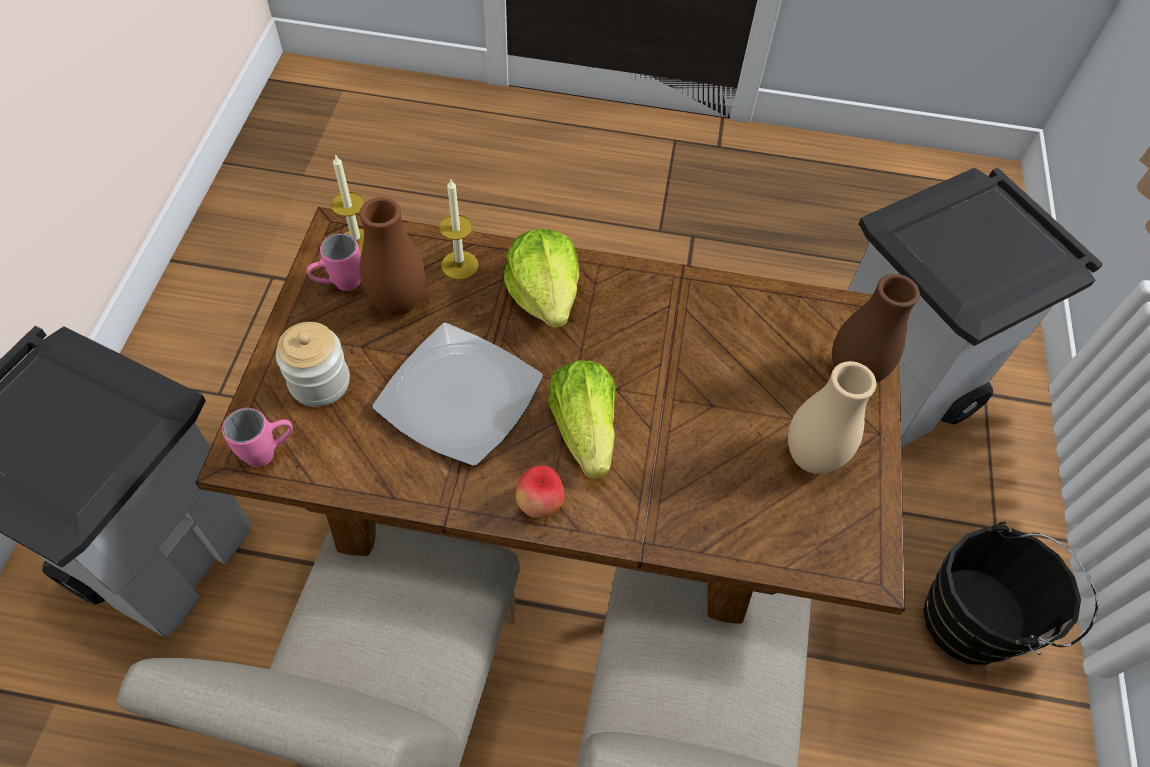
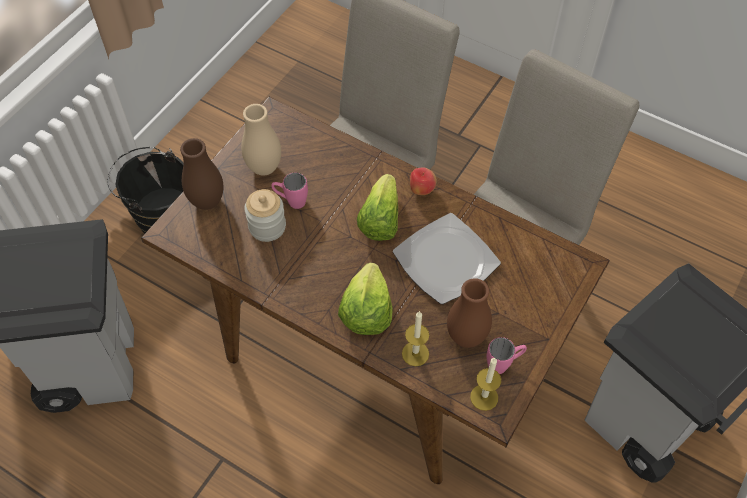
camera: 155 degrees left, 0 degrees up
pink mug [222,408,293,467] -> pink mug moved to [271,173,308,209]
jar [276,322,350,407] -> jar moved to [244,189,286,242]

